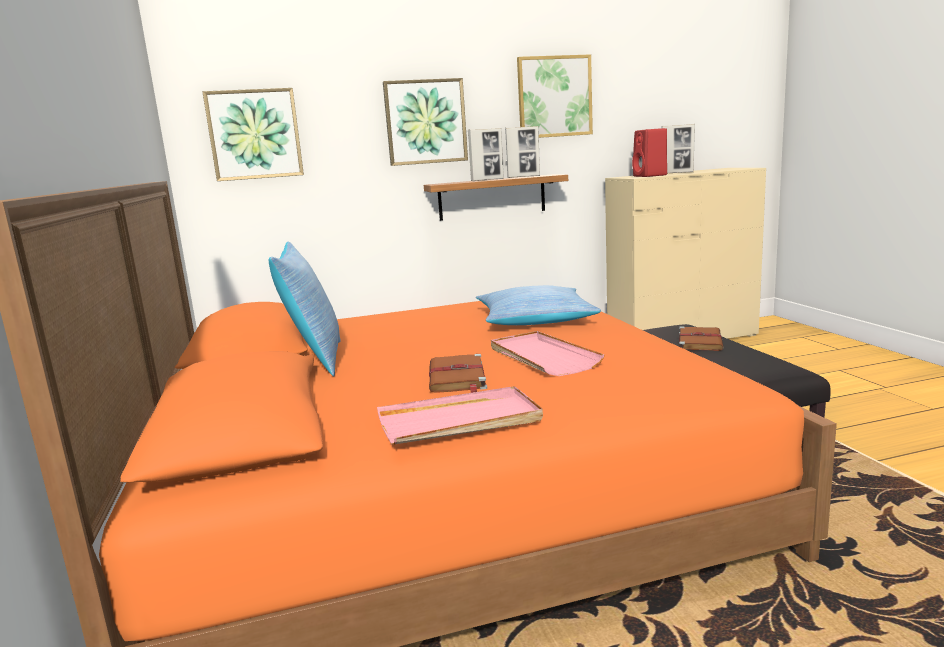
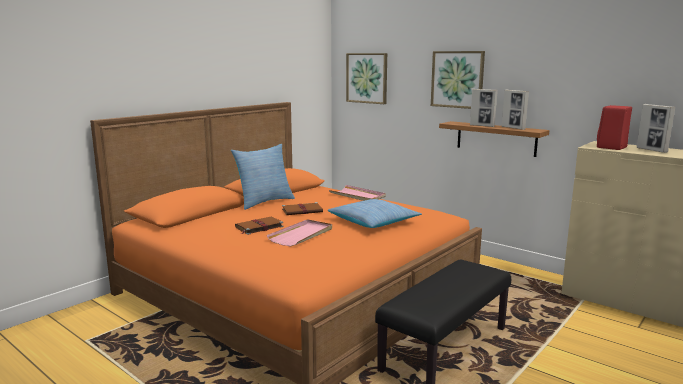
camera: 55 degrees right, 0 degrees up
pink tray [377,386,543,445] -> pink tray moved to [329,185,386,201]
picture [517,54,593,138] -> none
brown book [679,326,724,351] -> brown book moved to [282,202,323,215]

